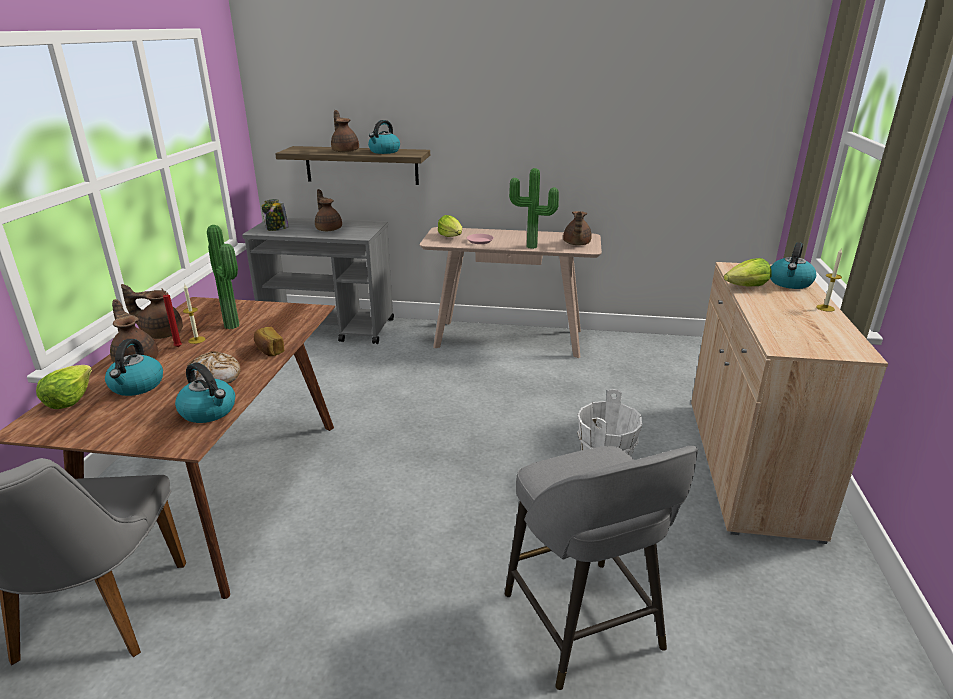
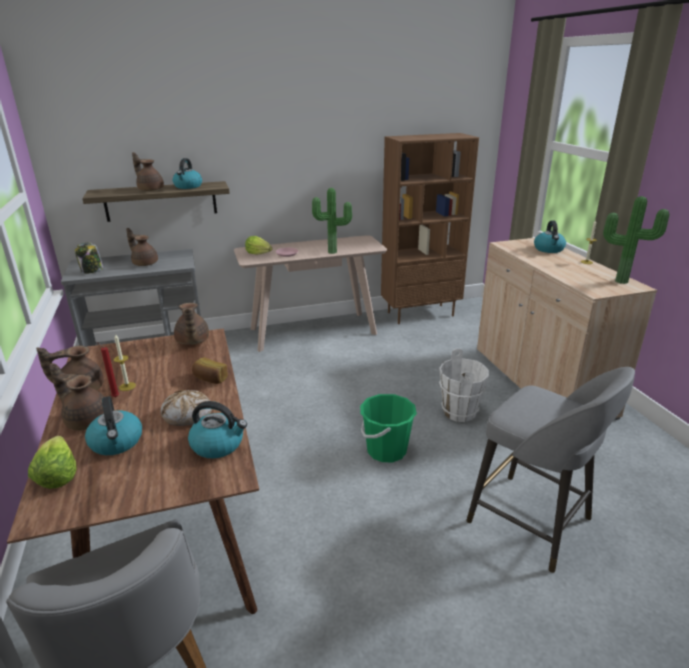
camera: 25 degrees left, 0 degrees up
potted plant [207,225,240,329] -> potted plant moved to [603,196,669,284]
brown teapot [563,211,592,245] -> brown teapot moved to [174,303,209,345]
lettuce [724,258,772,287] -> none
none -> green bucket [360,394,417,462]
none -> brown bookcase [381,133,479,324]

